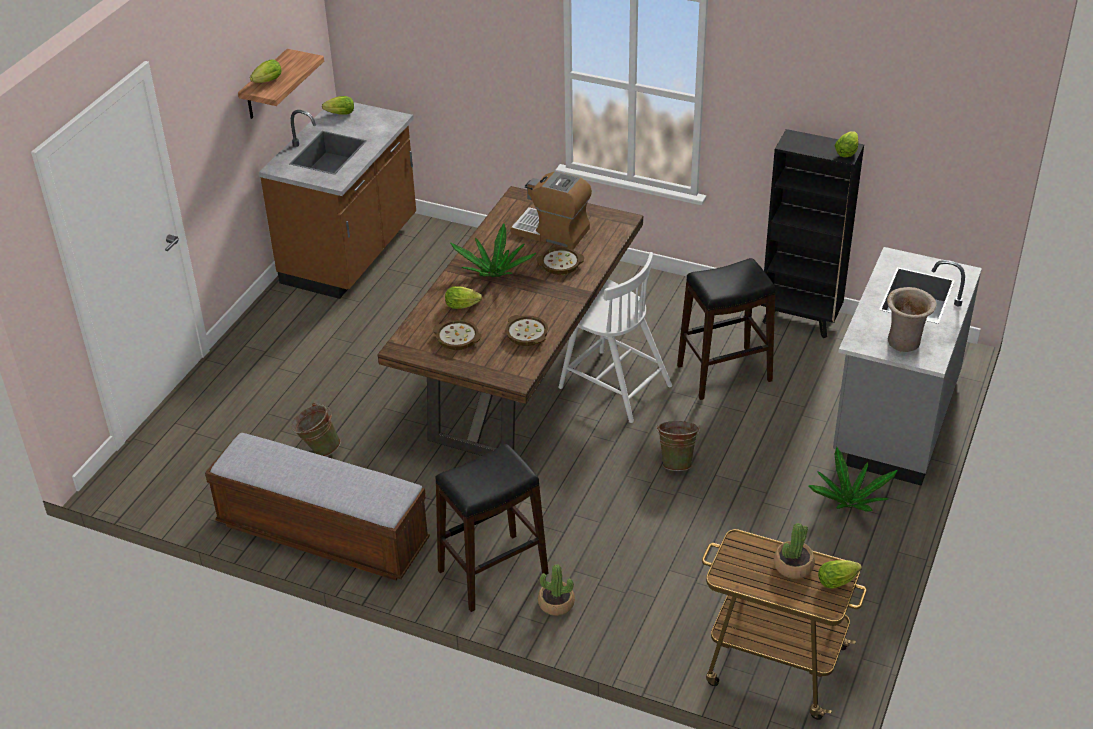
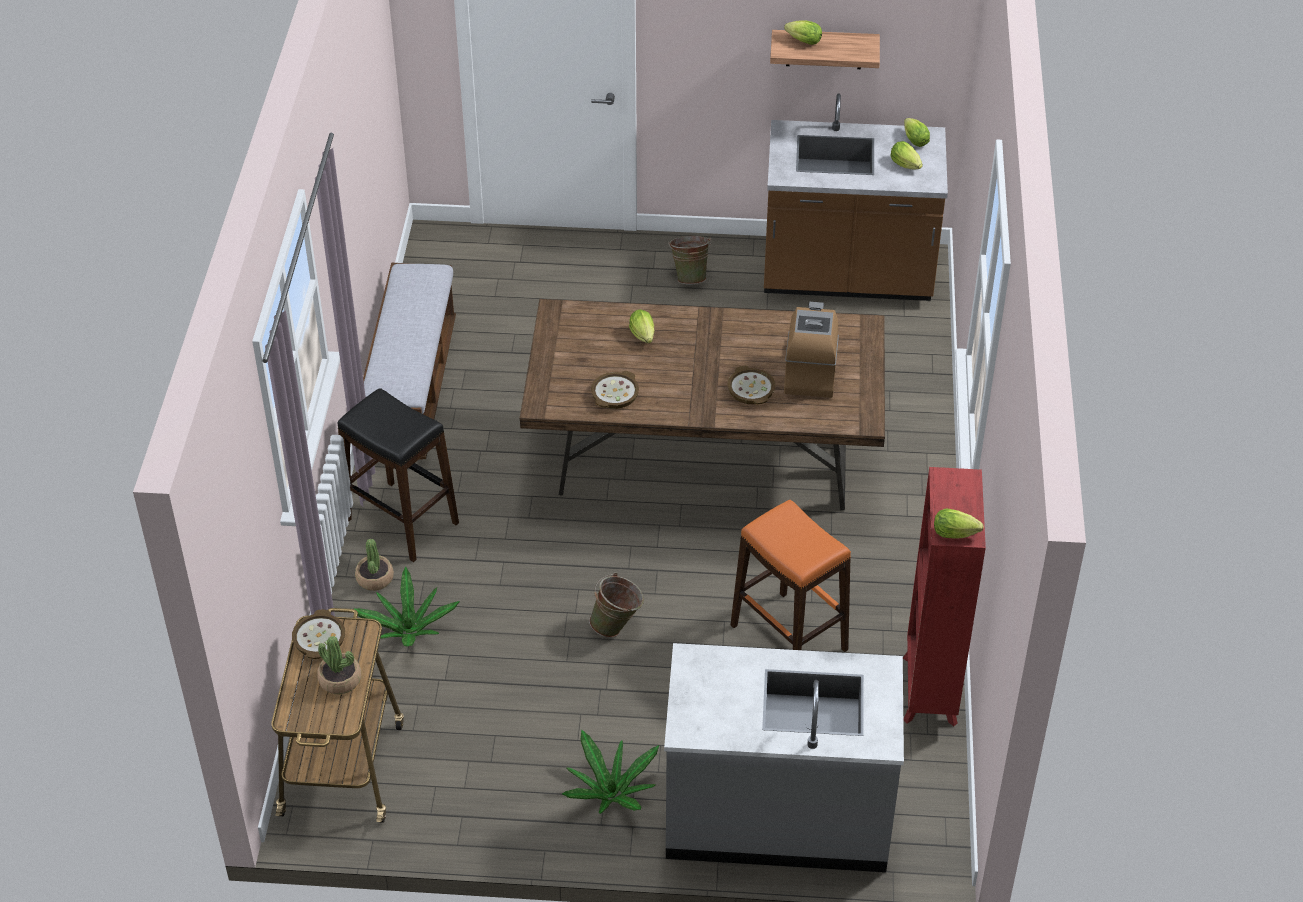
camera: 70 degrees right, 5 degrees up
green bucket [291,403,341,456] -> green bucket moved to [668,236,712,284]
bowl [433,319,481,350] -> bowl moved to [292,609,345,659]
potted plant [450,223,536,277] -> potted plant moved to [354,566,460,646]
white chair [559,252,672,423] -> none
black stool [677,258,776,400] -> orange stool [730,500,851,652]
black bookcase [761,129,864,338] -> red bookcase [903,467,986,726]
lettuce [818,560,862,589] -> lettuce moved to [890,141,923,169]
beige vase [887,287,937,352] -> none

